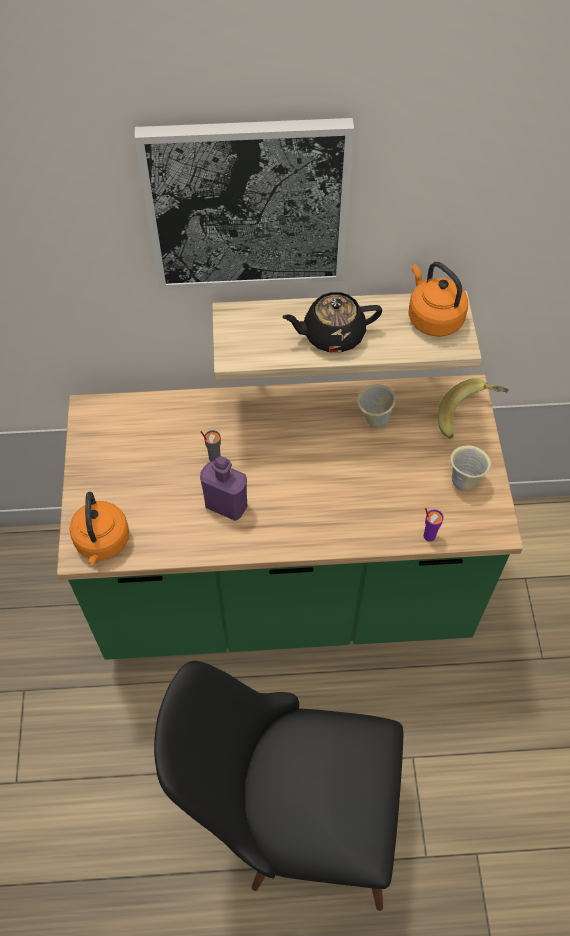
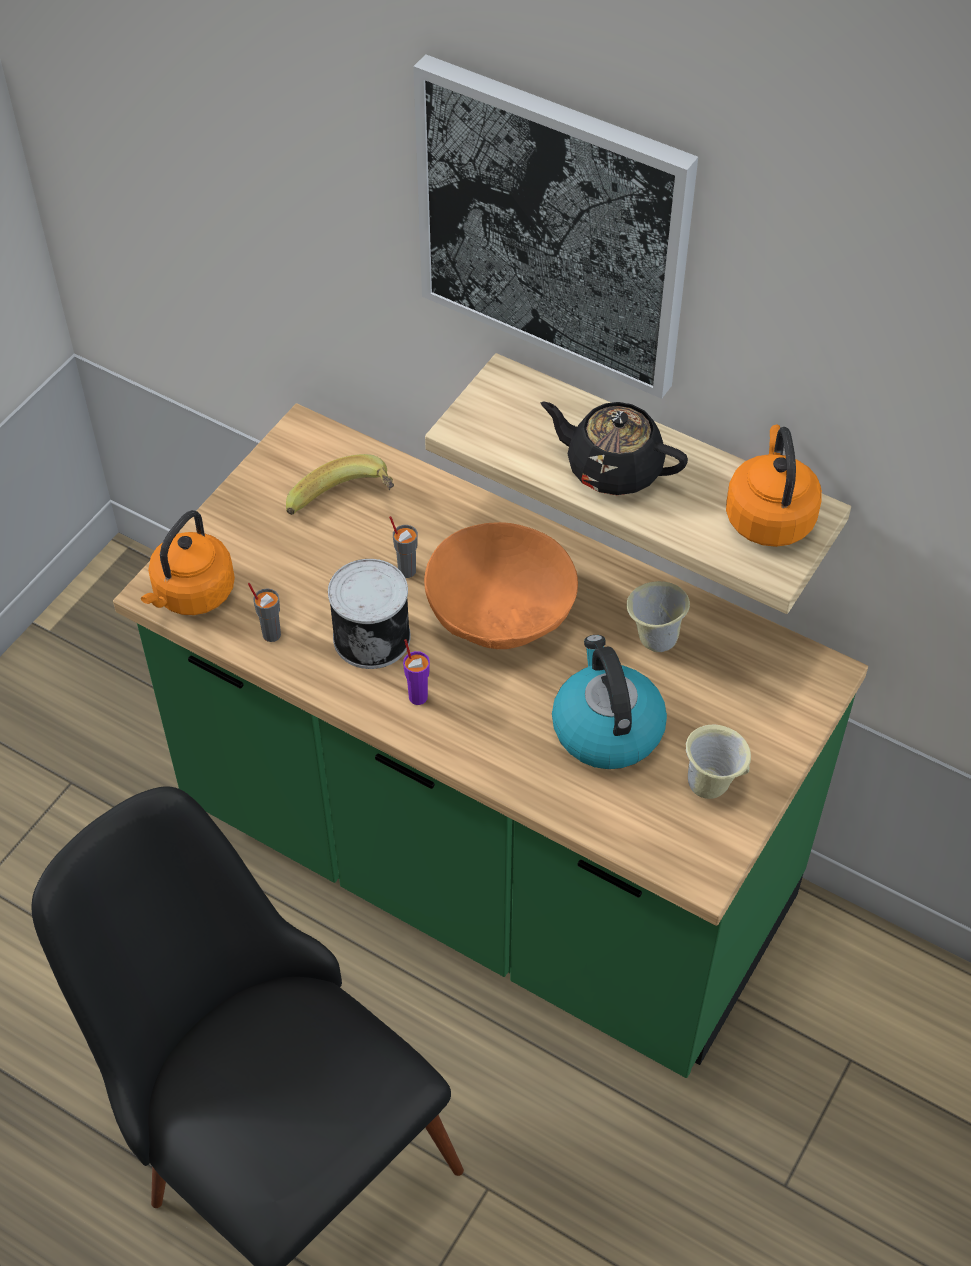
camera: 35 degrees right, 5 degrees down
purple bottle [200,456,247,521] -> can [328,559,411,669]
purple cup [424,508,444,541] -> purple cup moved to [403,639,430,705]
banana [438,378,509,439] -> banana moved to [286,454,394,515]
none -> grey cup [248,583,281,642]
none -> orange bowl [424,522,578,649]
none -> kettle [552,635,667,769]

